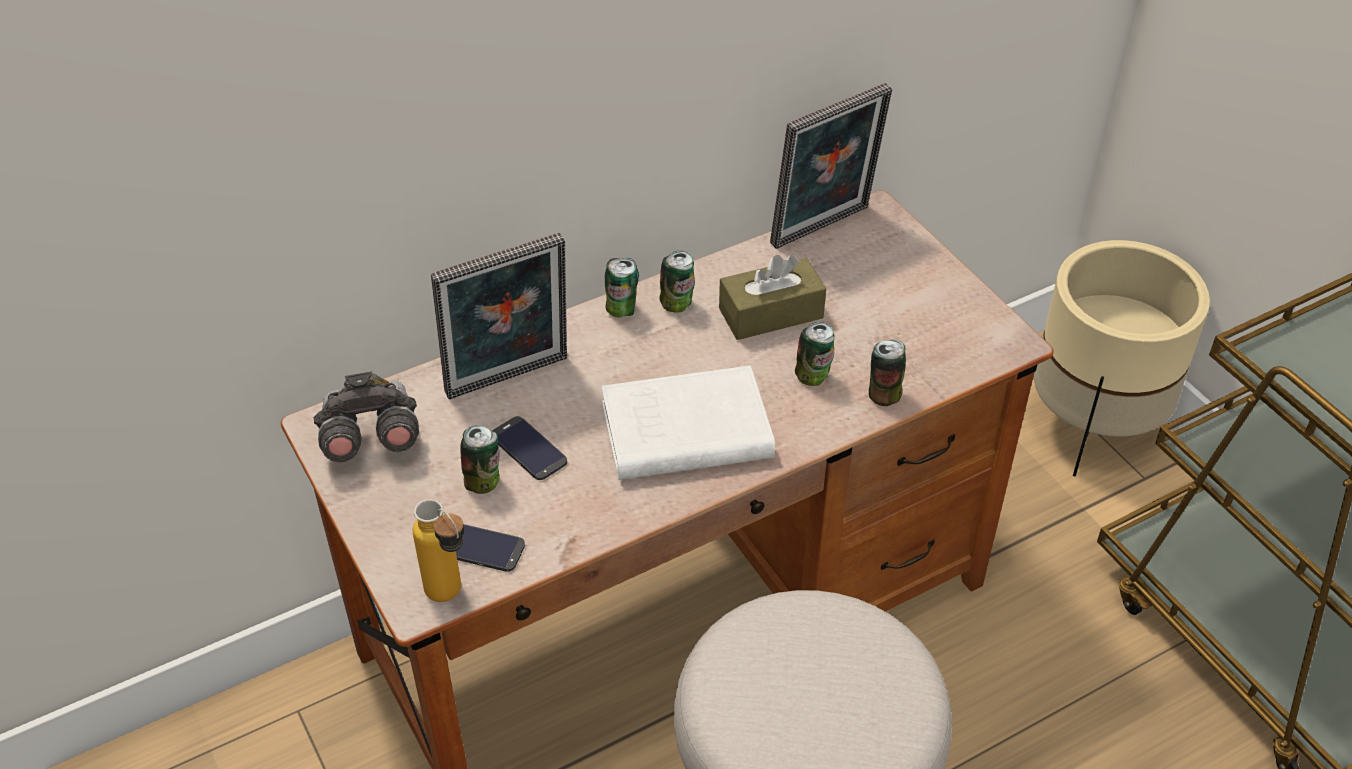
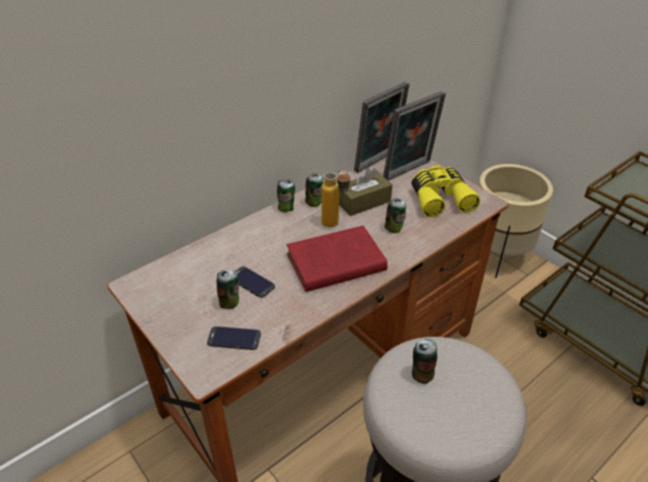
camera: 10 degrees left, 5 degrees down
grey binoculars [314,371,419,463] -> none
bottle [413,499,464,602] -> bottle moved to [321,170,351,227]
picture frame [431,233,567,399] -> picture frame moved to [383,91,446,181]
white book [601,365,775,480] -> red book [286,226,388,292]
can [869,339,906,406] -> can moved to [412,338,437,384]
none -> yellow binoculars [411,166,480,218]

